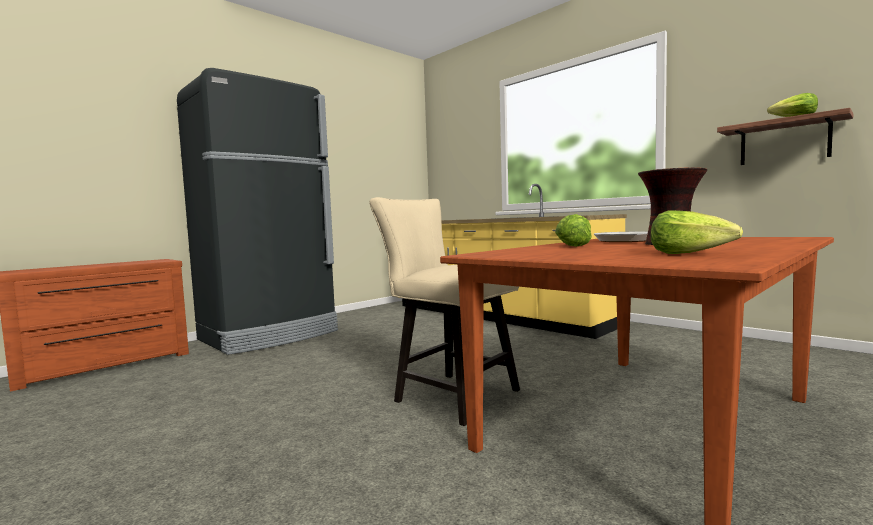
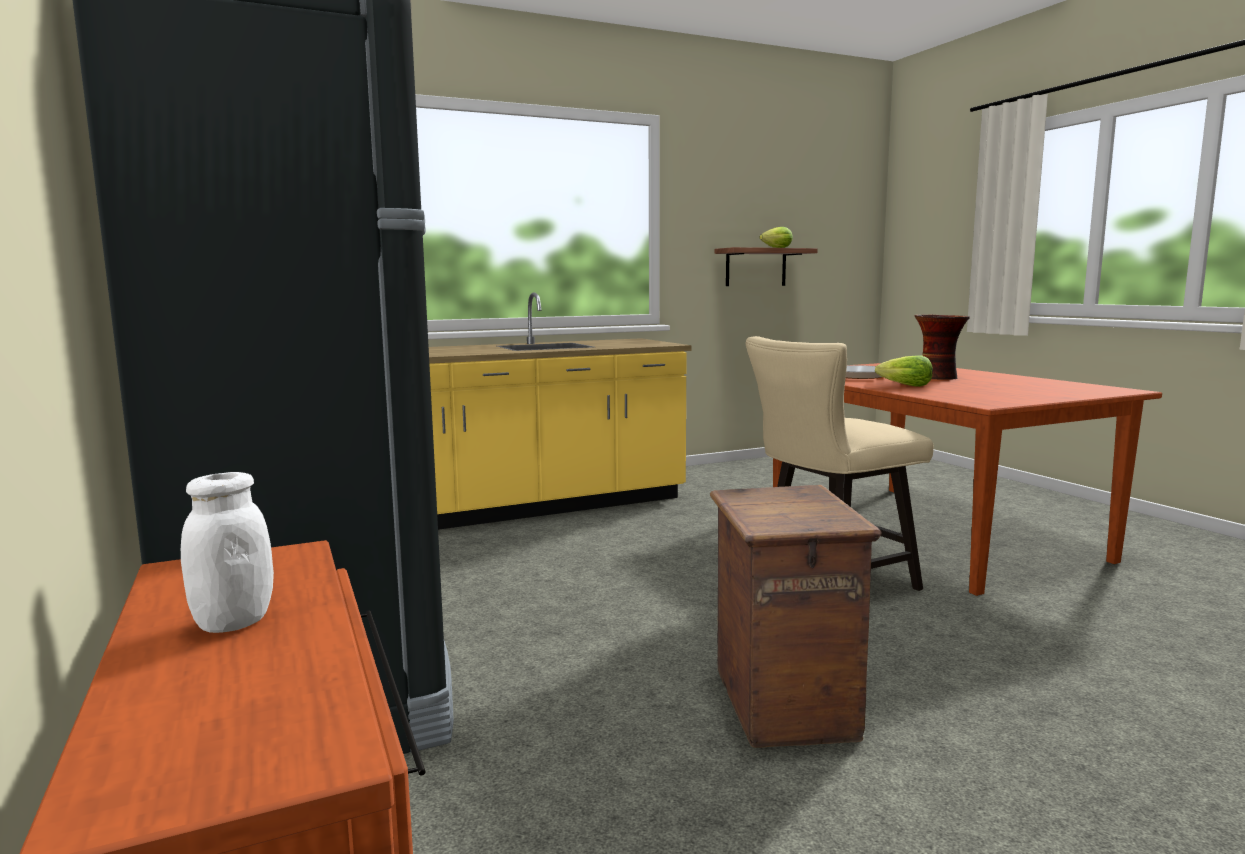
camera: 70 degrees left, 5 degrees up
lettuce [651,210,743,254] -> none
none -> white jar [181,472,274,633]
none -> crate [710,485,882,748]

